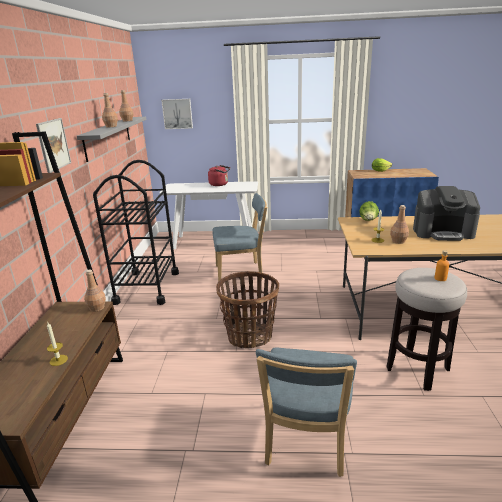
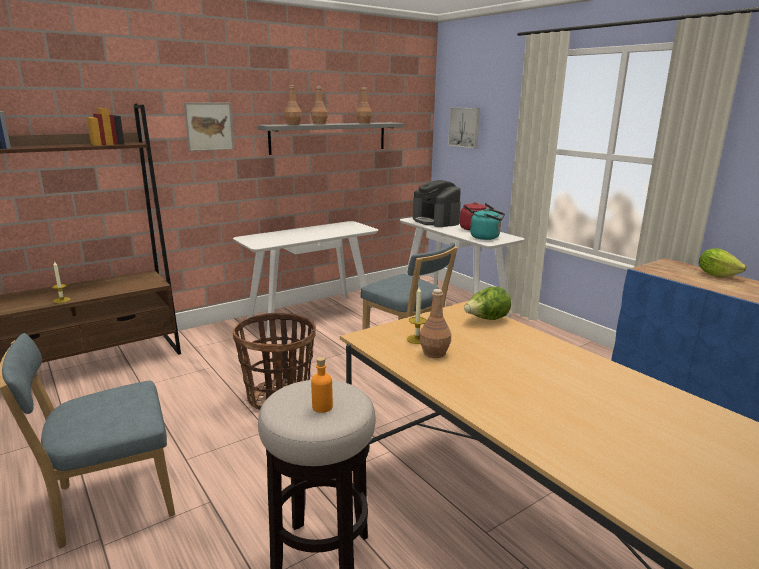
camera: 50 degrees right, 5 degrees down
brown bottle [84,270,106,312] -> brown bottle moved to [284,86,302,125]
black cart [93,160,179,305] -> white console table [233,221,378,337]
coffee machine [413,186,480,241] -> coffee machine moved to [413,180,461,227]
none -> turquoise kettle [470,209,505,240]

